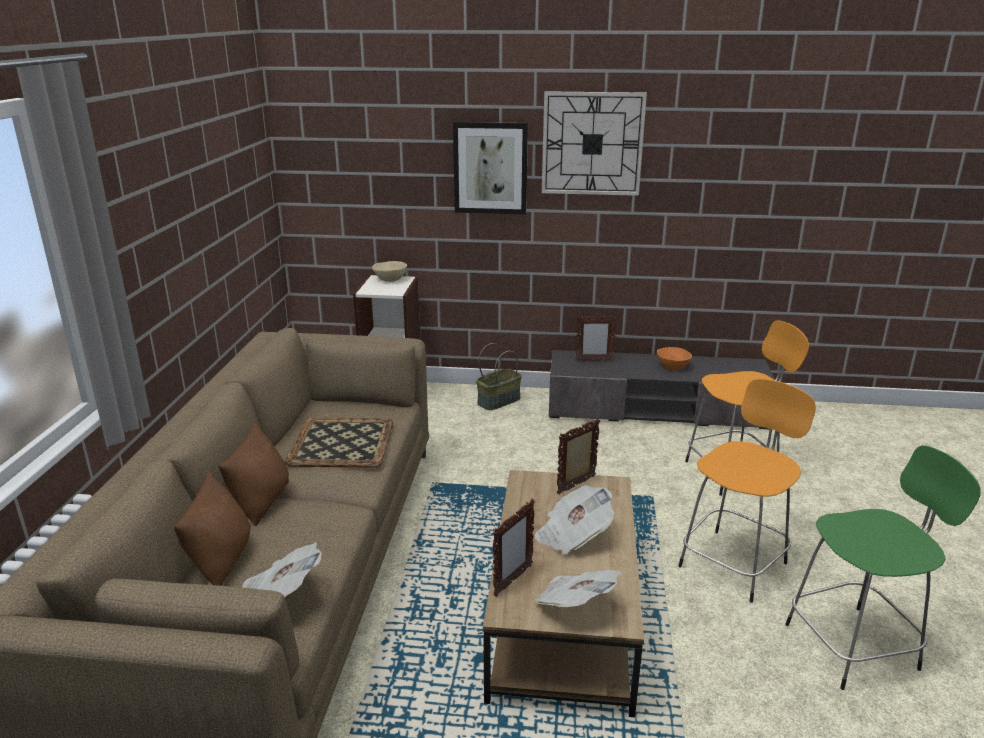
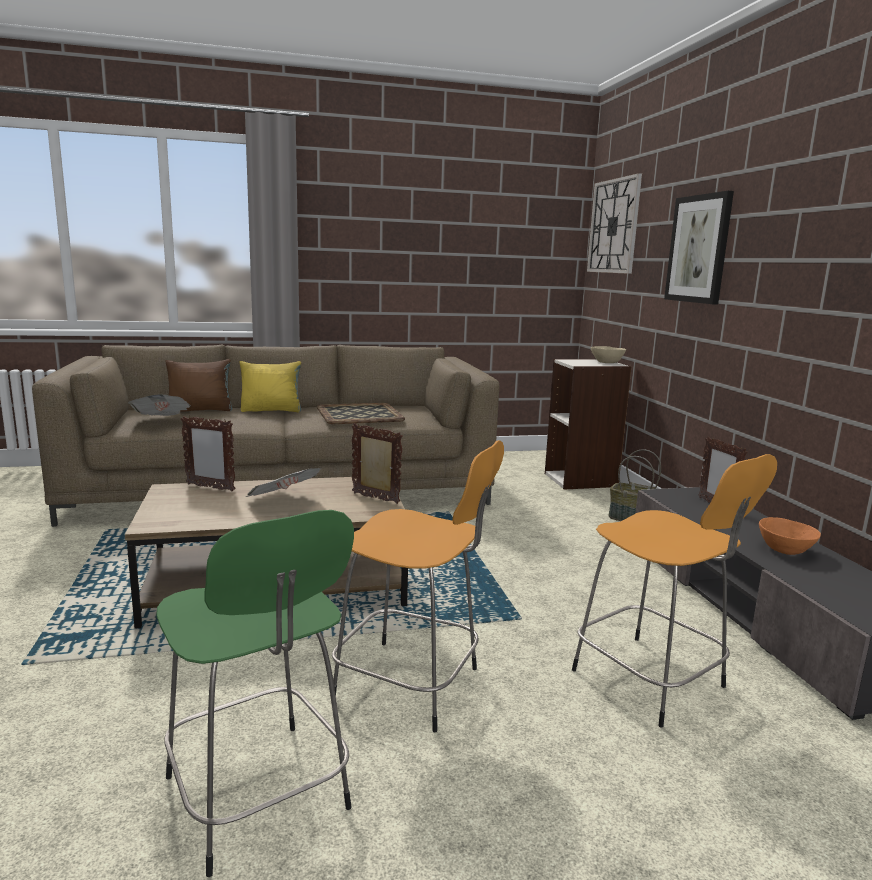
camera: 70 degrees right, 10 degrees down
brown pillow [219,422,289,526] -> yellow pillow [240,361,301,412]
newspaper [533,569,621,607] -> none
wall clock [542,91,647,196] -> wall clock moved to [587,173,642,274]

